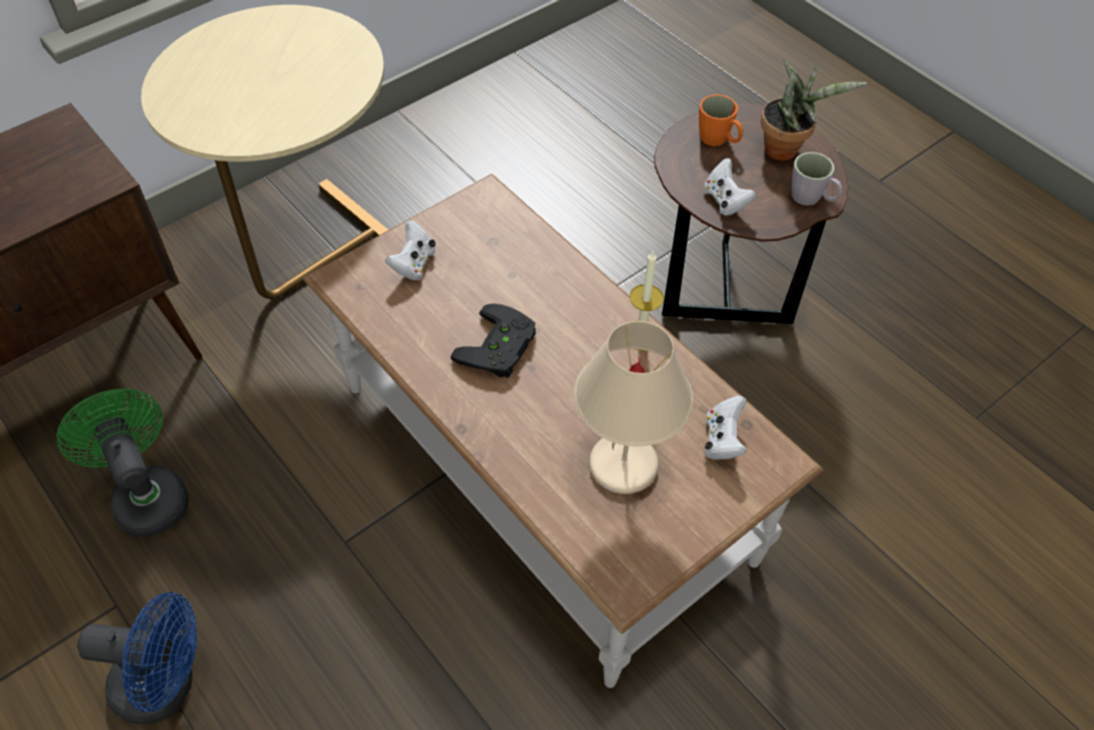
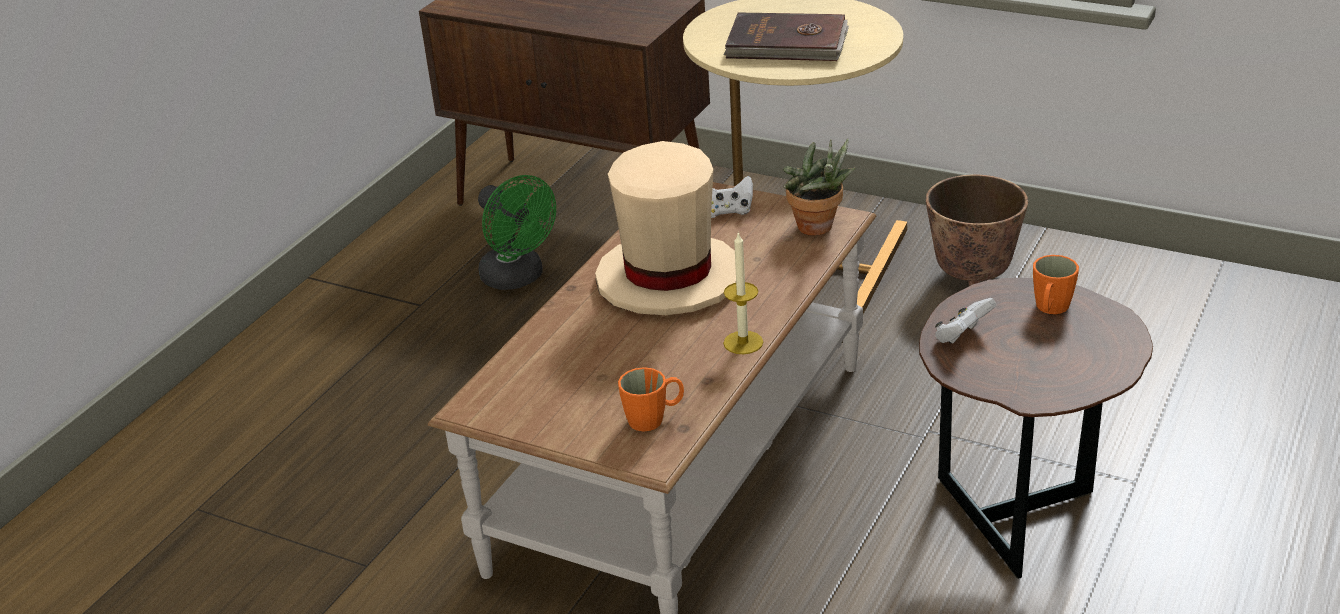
camera: 70 degrees right, 20 degrees down
green fan [57,389,189,537] -> green fan turned 105 degrees clockwise [478,175,556,290]
blue fan [77,592,197,725] -> none
black game controller [451,303,536,378] -> beige hat [595,141,736,315]
beige table lamp [574,321,693,494] -> none
white game controller [705,395,747,460] -> orange mug [618,367,684,432]
potted plant [761,59,867,160] -> potted plant moved to [783,139,856,236]
grey mug [792,152,842,206] -> none
none -> brown book [724,13,849,61]
none -> planter [926,175,1028,286]

